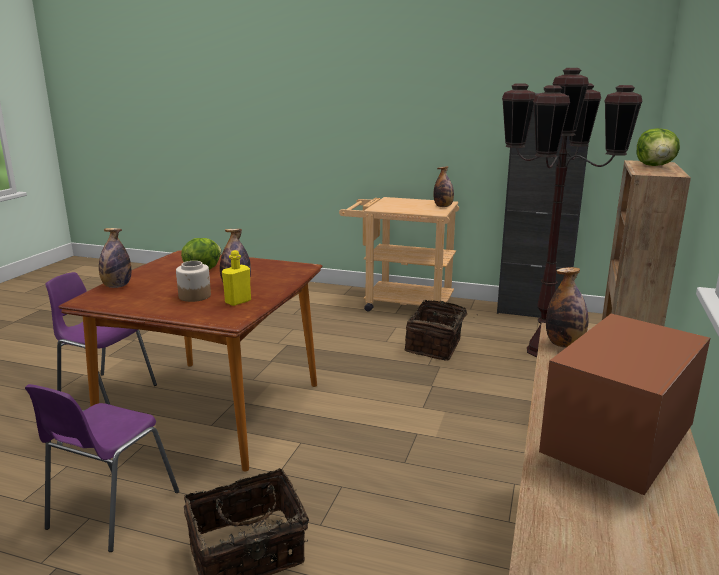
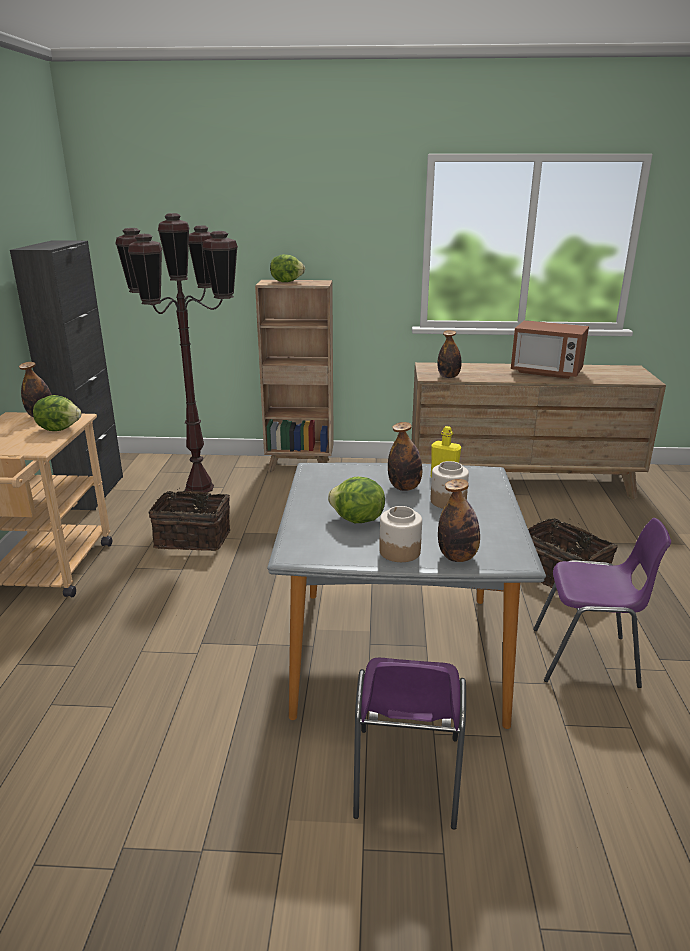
camera: 105 degrees left, 5 degrees up
brown dining table [59,250,323,472] -> grey dining table [267,463,546,729]
none -> lettuce [33,395,81,431]
none -> jar [379,506,422,562]

